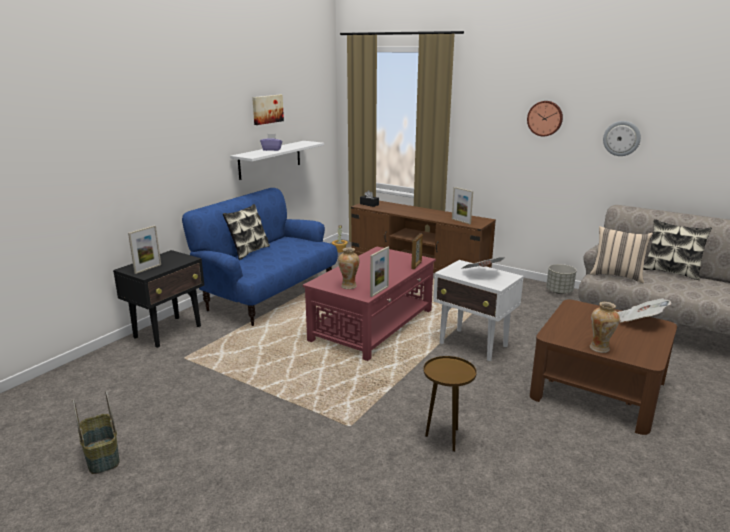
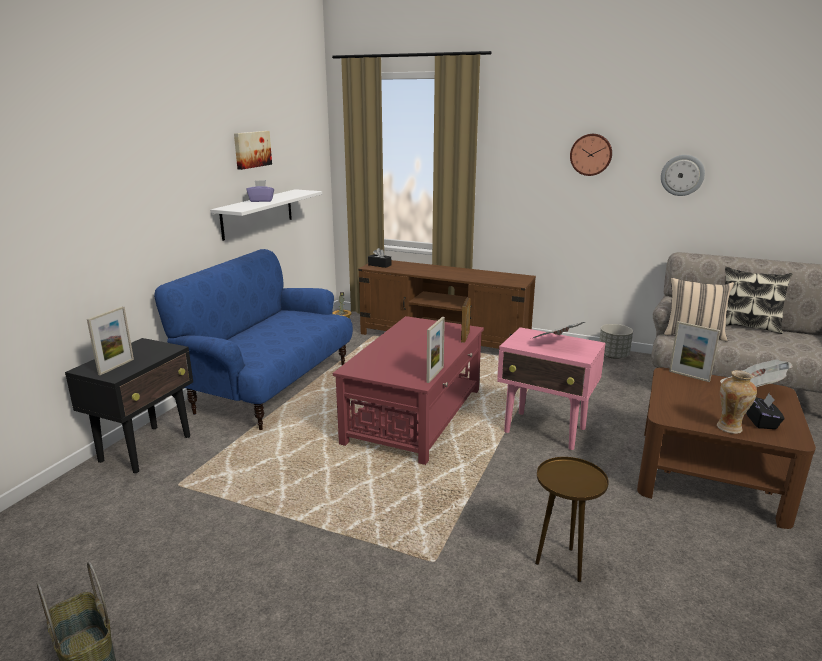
camera: 10 degrees left, 0 degrees up
pillow [223,204,270,260] -> none
vase [338,247,359,289] -> none
white side table [433,260,524,361] -> pink side table [497,327,605,450]
picture frame [452,187,473,224] -> picture frame moved to [669,321,720,382]
none -> black tissue box [746,393,784,429]

